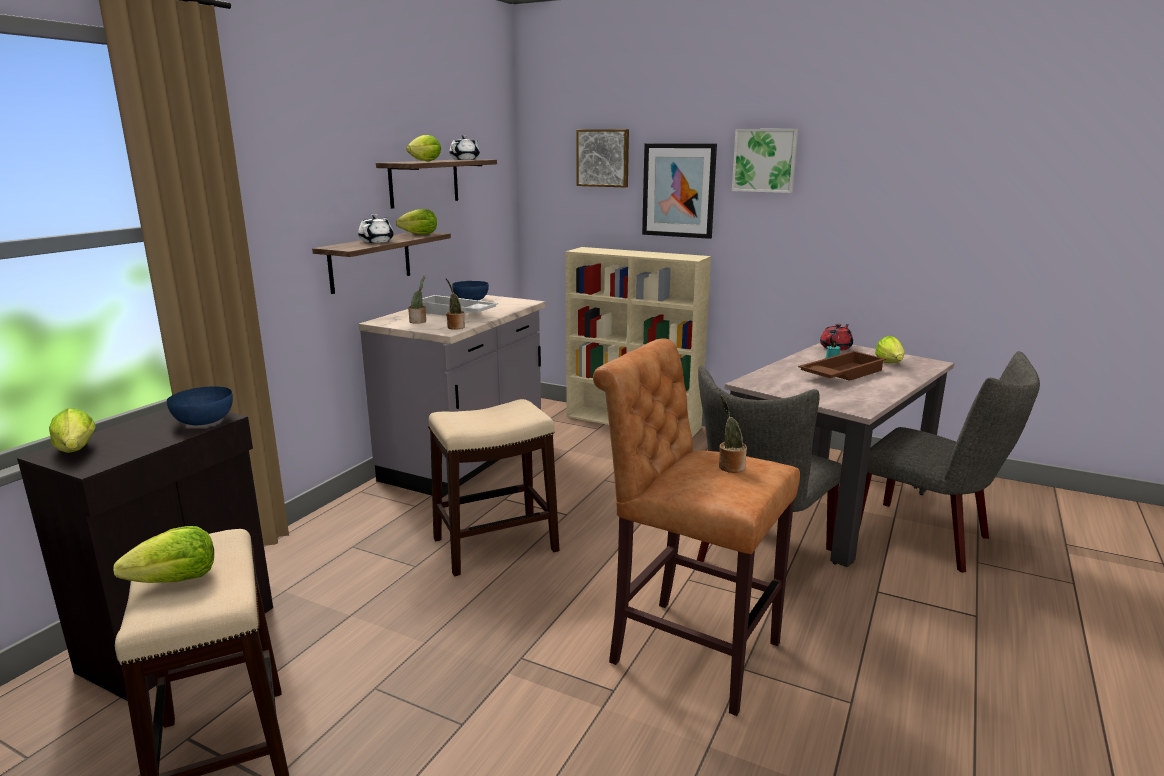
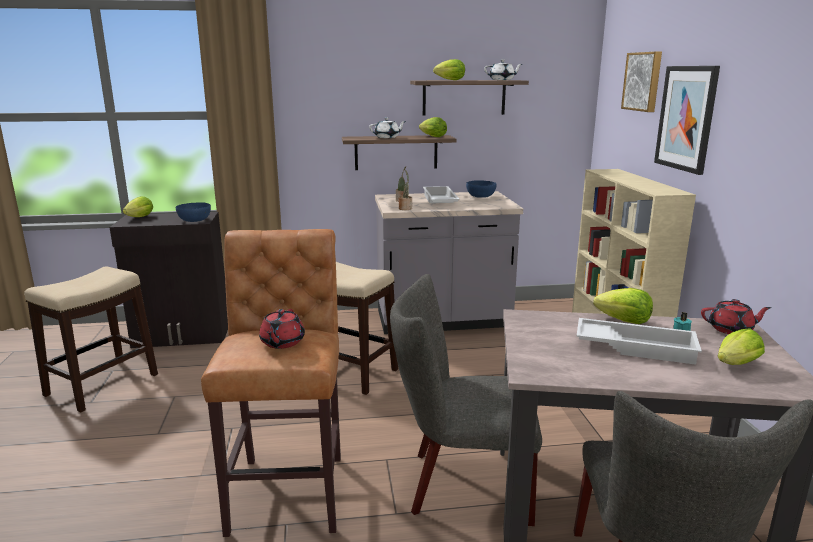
camera: 55 degrees right, 0 degrees up
lettuce [113,526,214,583] -> lettuce moved to [593,288,653,324]
potted plant [719,396,747,473] -> red teapot [259,309,305,349]
picture [732,129,798,193] -> none
brown tray [798,351,886,381] -> white tray [576,318,702,365]

